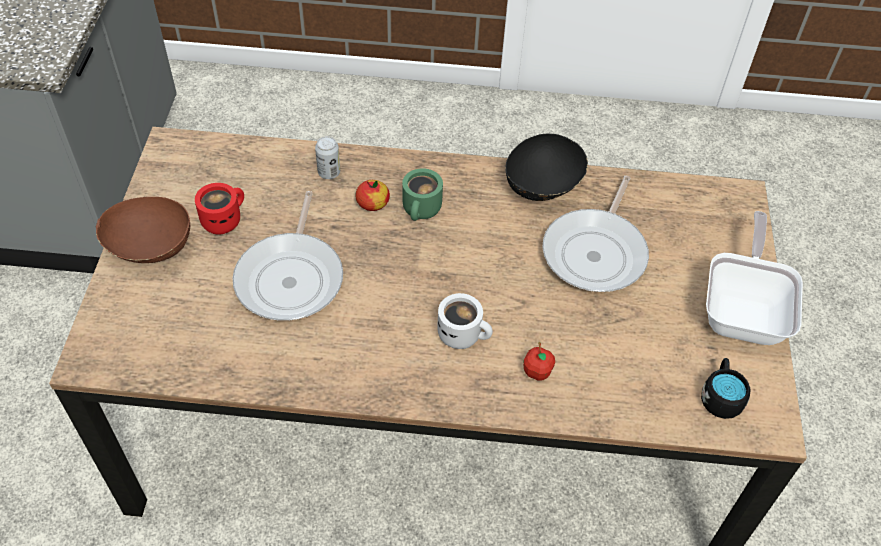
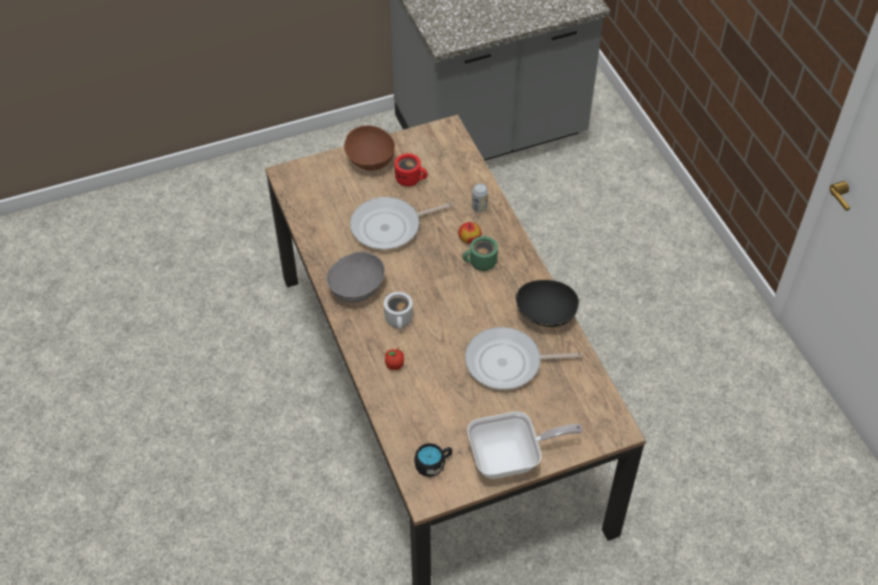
camera: 65 degrees right, 0 degrees up
none -> grey bowl [326,252,385,303]

